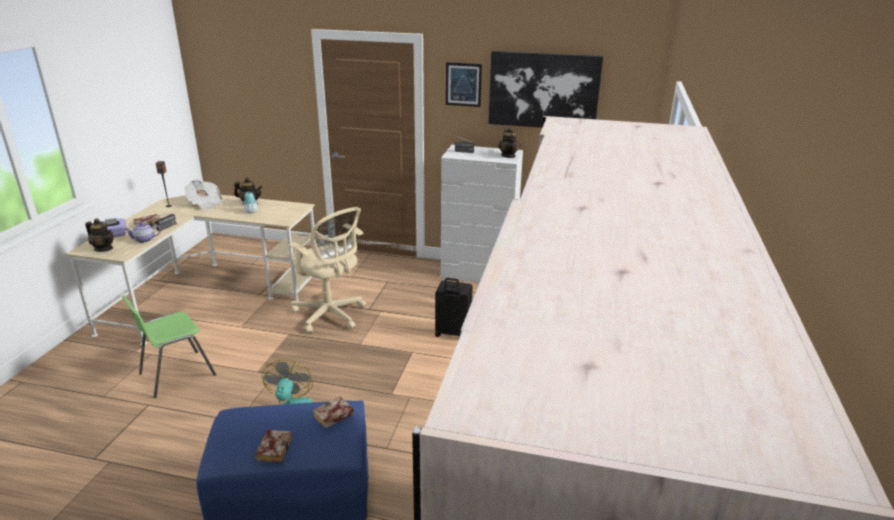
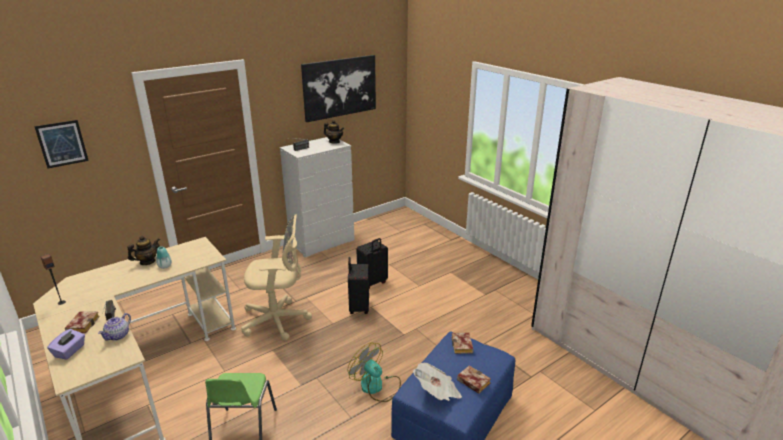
camera: 50 degrees left, 0 degrees up
teapot [85,218,114,252] -> none
newspaper [184,180,223,210] -> newspaper moved to [413,363,462,401]
picture [446,62,482,107] -> picture moved to [34,120,89,168]
none -> black suitcase [348,257,369,314]

